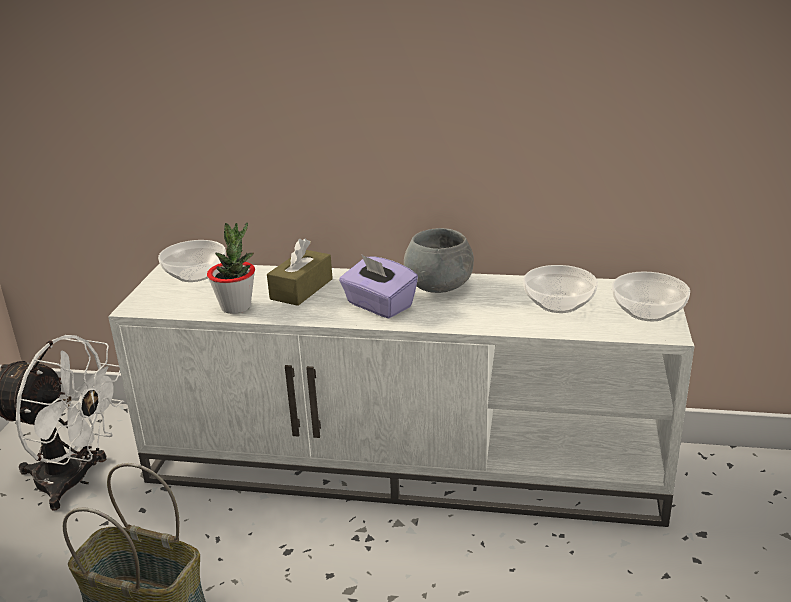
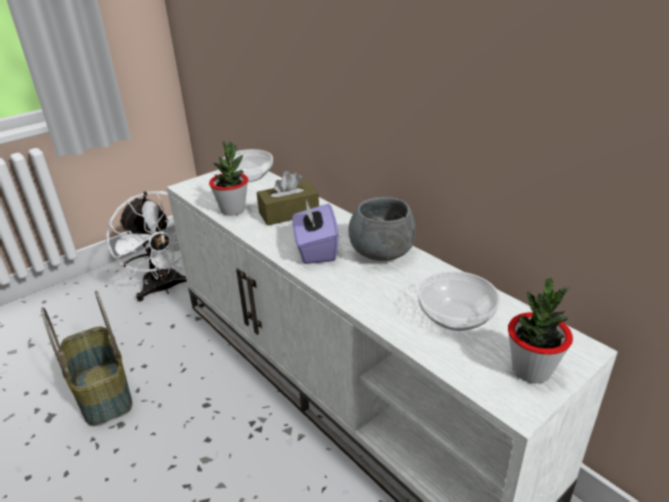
camera: 40 degrees right, 5 degrees up
bowl [612,272,690,321] -> potted plant [508,279,573,384]

